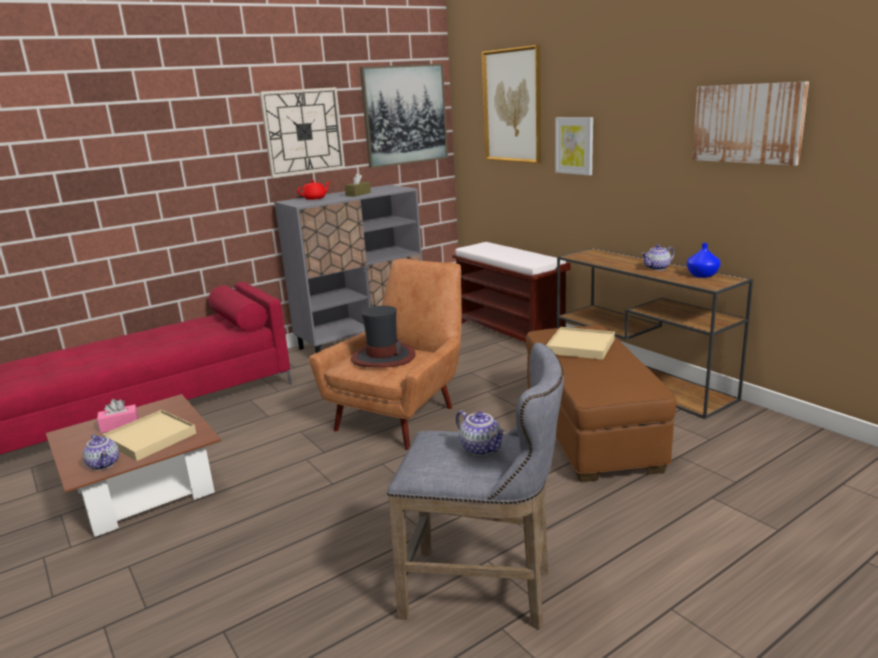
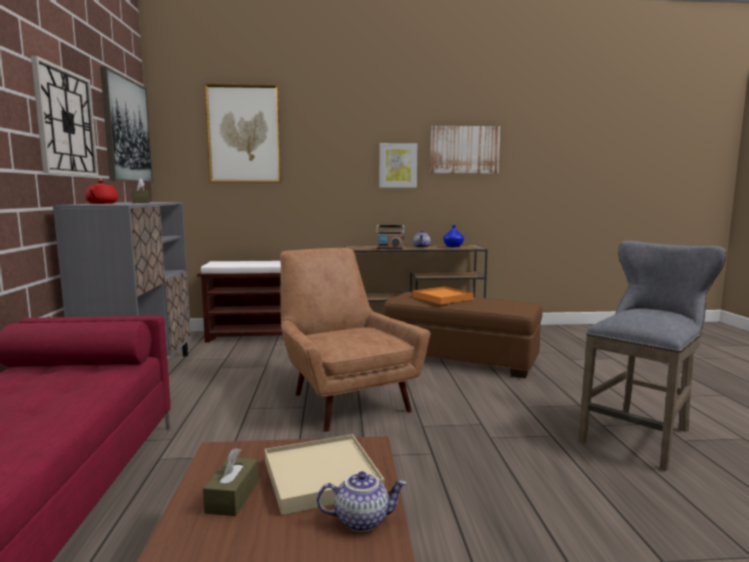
camera: 60 degrees left, 10 degrees down
pink tissue box [97,399,139,433] -> brown tissue box [203,448,258,516]
hat [351,306,415,367] -> none
teapot [456,410,506,456] -> none
beige tray [546,327,615,360] -> orange tray [413,287,474,304]
picture [555,117,593,176] -> picture moved to [379,143,417,188]
none -> radio [376,225,405,249]

